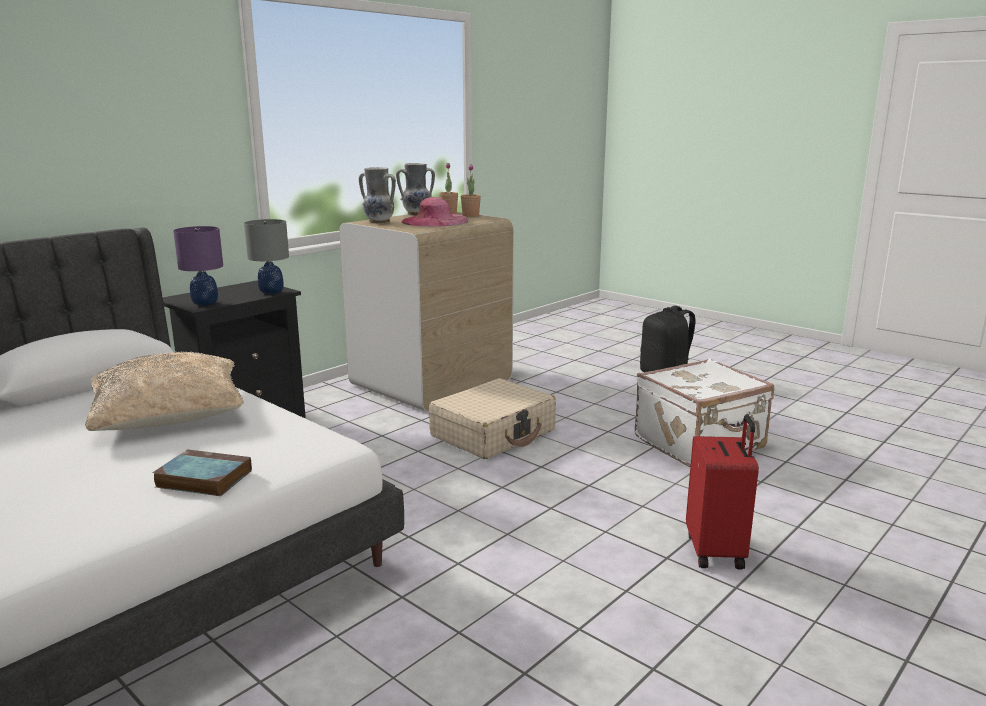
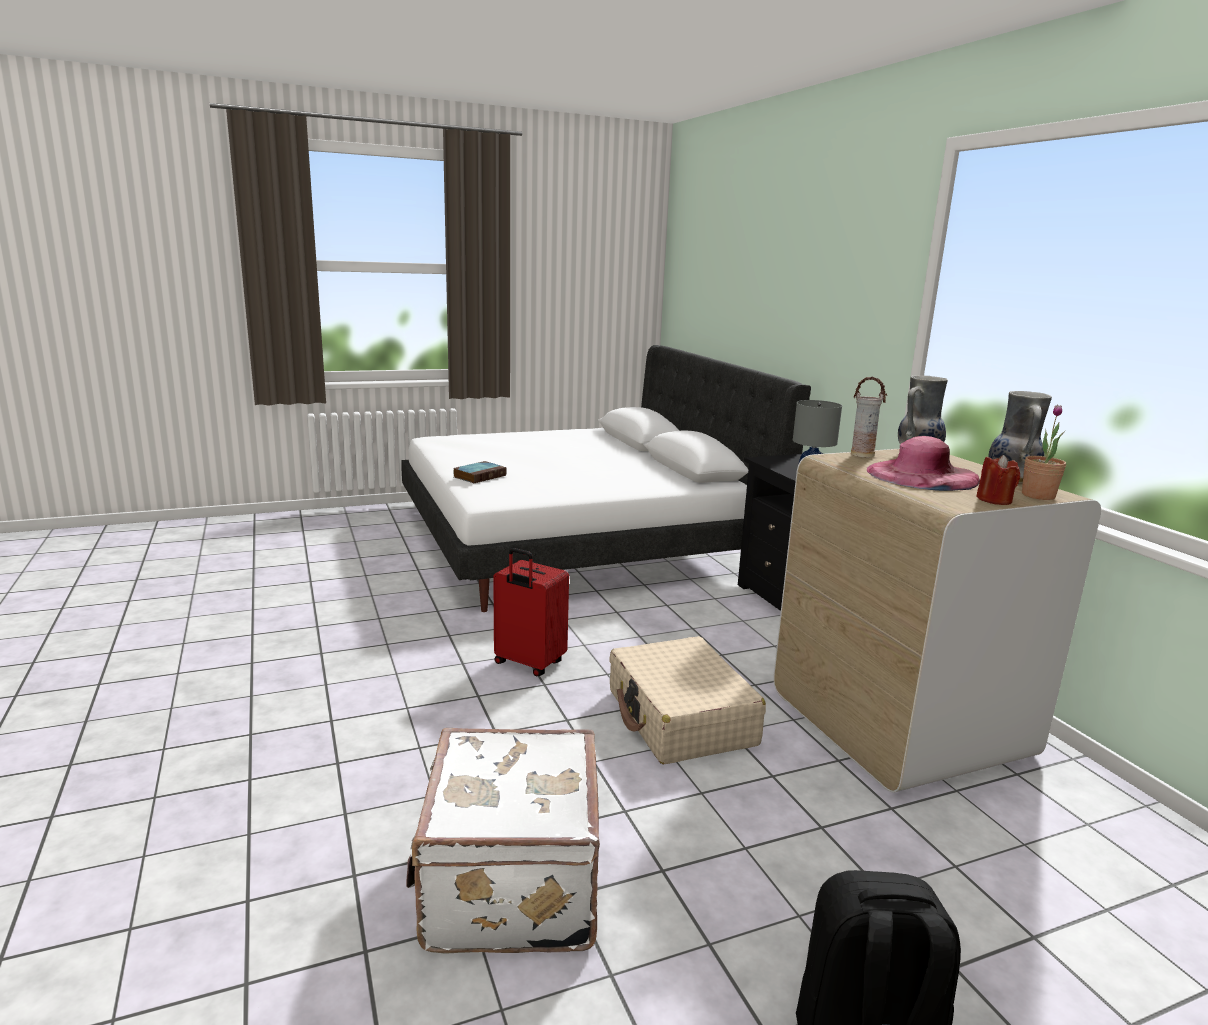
camera: 115 degrees right, 0 degrees up
beige pillow [85,352,244,431] -> none
purple table lamp [173,226,223,306] -> none
potted plant [461,164,481,217] -> red candle [976,455,1020,505]
red suitcase [686,415,759,570] -> red suitcase moved to [493,548,569,677]
none -> vase [851,377,887,458]

